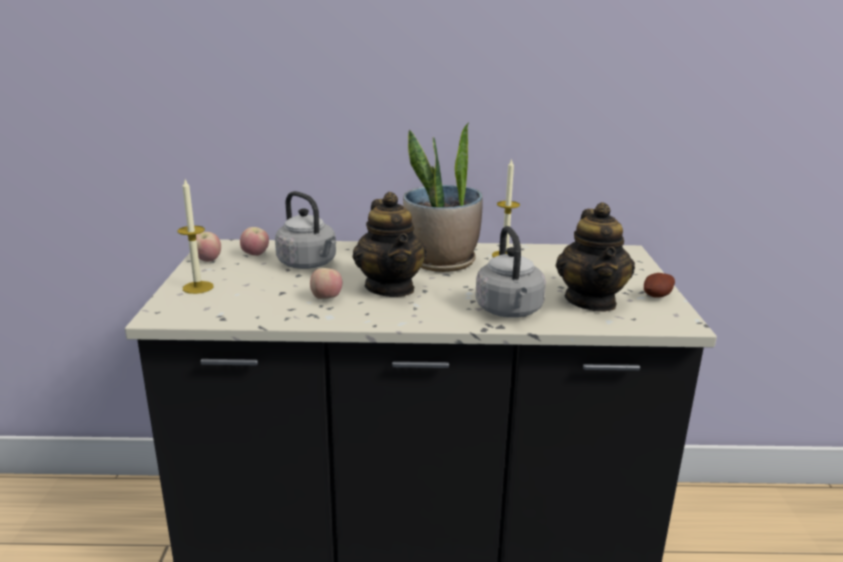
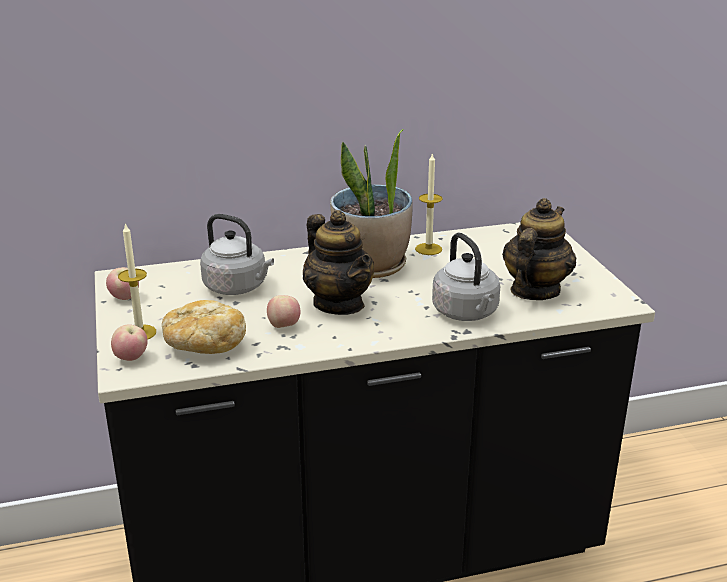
camera: 15 degrees left, 5 degrees up
apple [240,227,269,256] -> apple moved to [111,324,148,361]
teapot [556,202,635,312] -> teapot turned 135 degrees counterclockwise [502,198,576,300]
potato [644,273,675,298] -> none
none -> bread [162,300,246,354]

